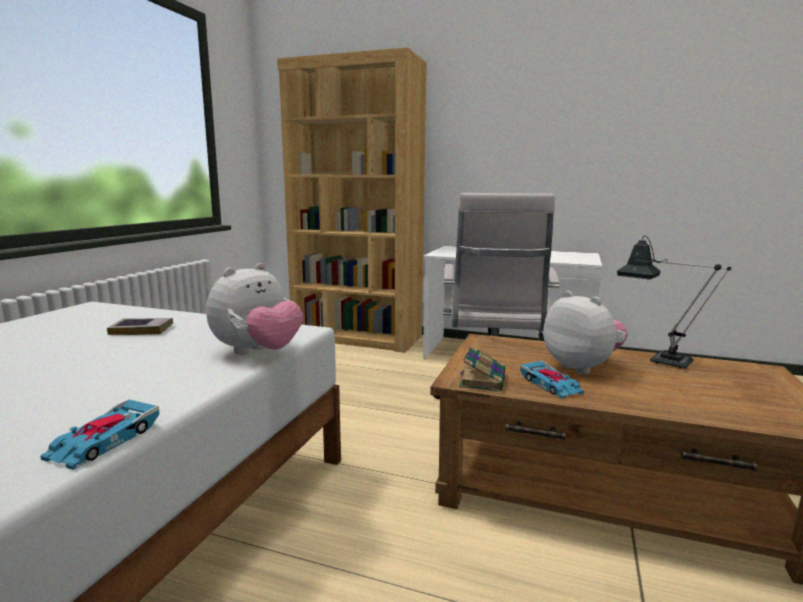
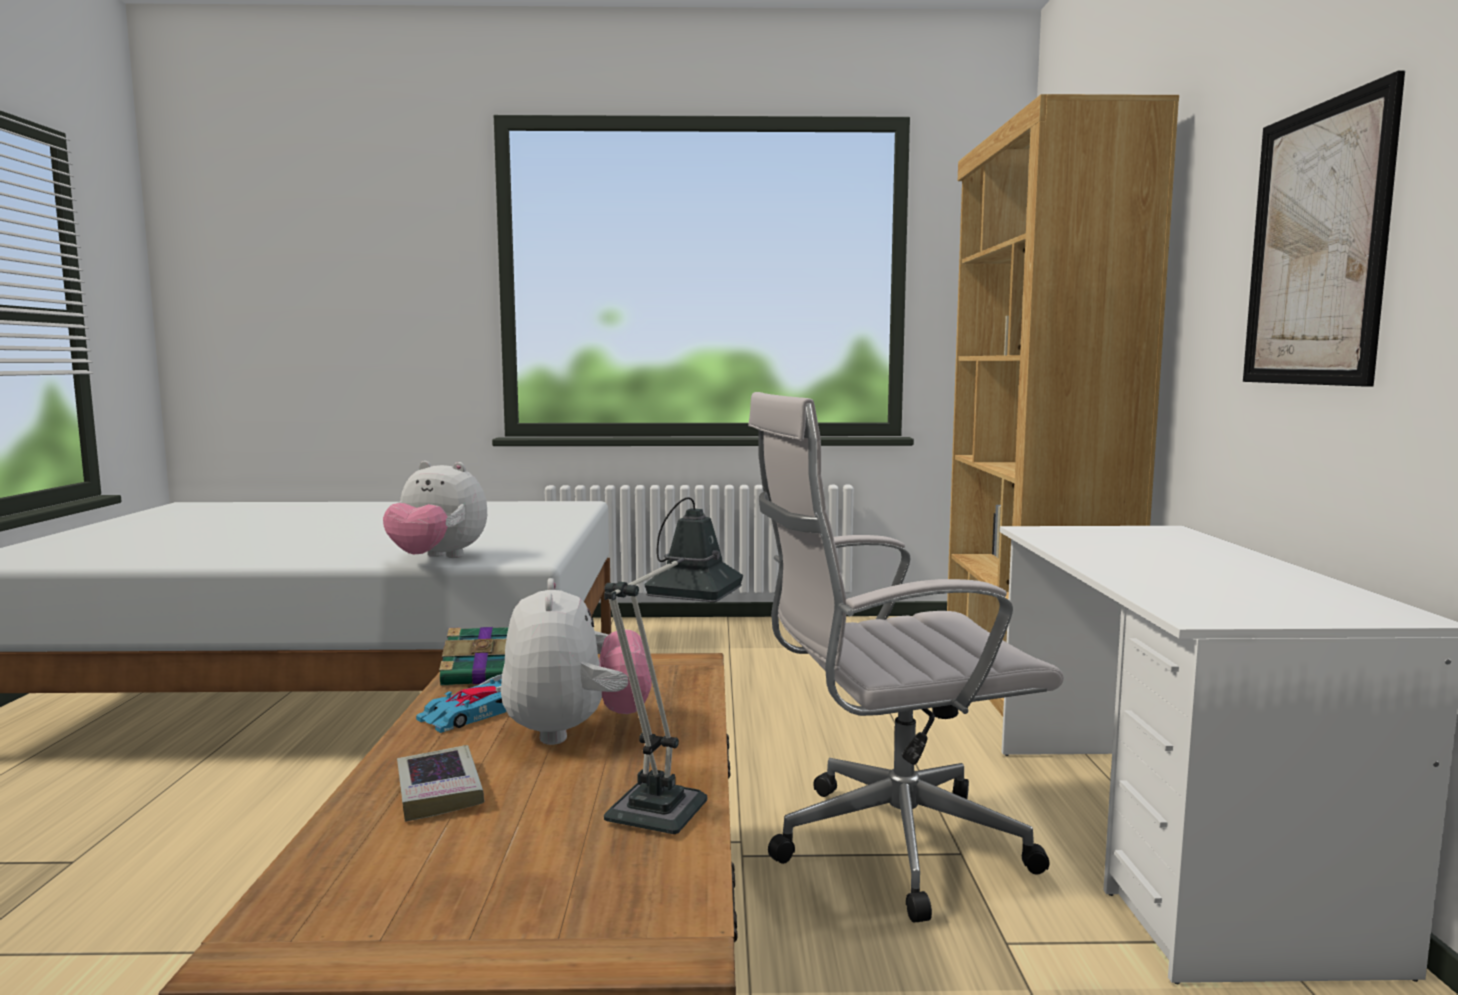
camera: 70 degrees right, 5 degrees down
toy car [40,399,159,470] -> none
book [107,318,173,335] -> book moved to [397,745,485,822]
plush toy [543,291,628,374] -> plush toy turned 45 degrees counterclockwise [501,578,652,745]
none -> picture [1243,71,1405,387]

